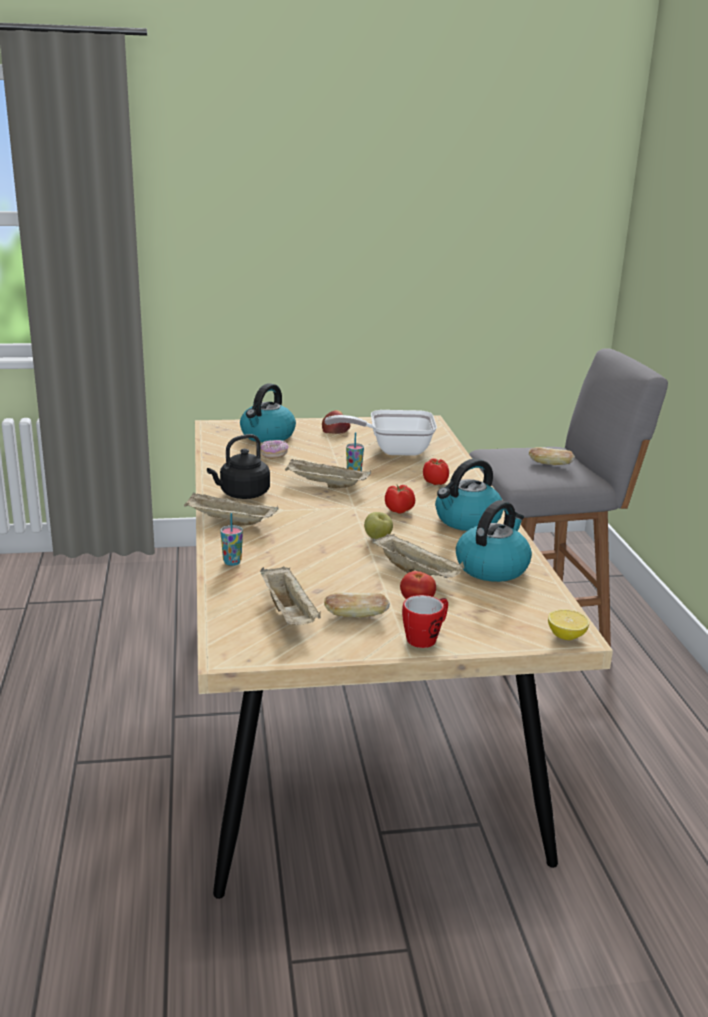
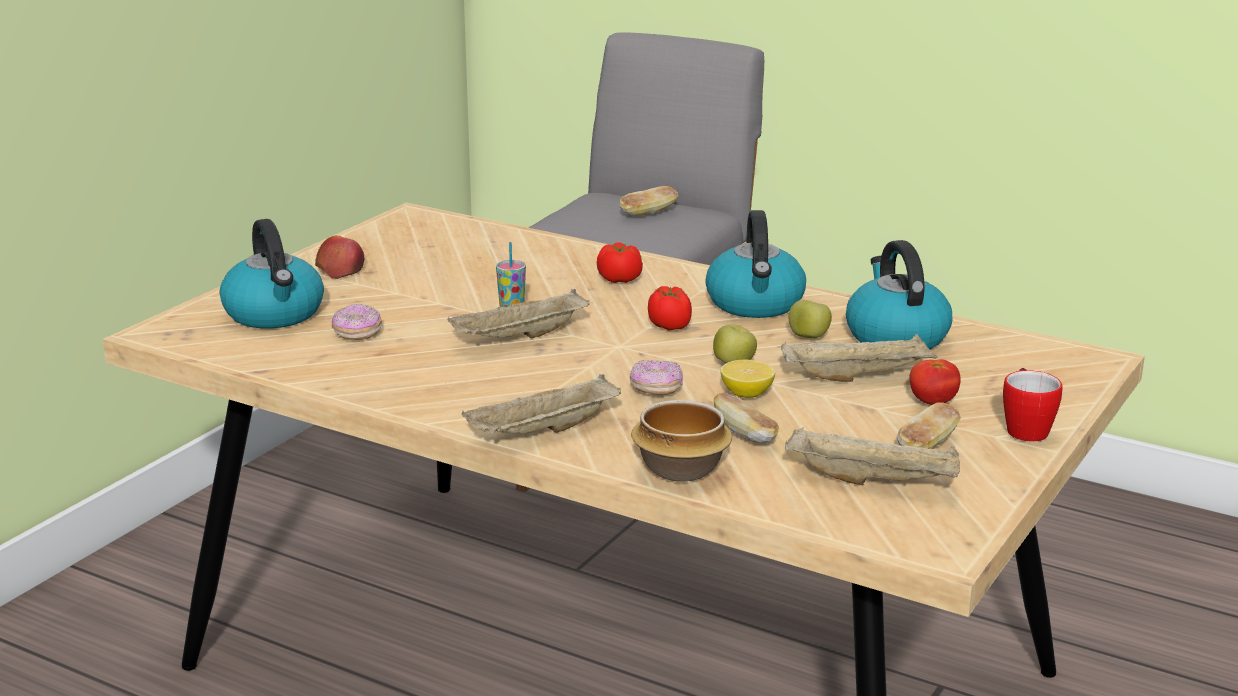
camera: 50 degrees left, 0 degrees up
black kettle [207,434,270,499] -> none
cup [220,513,243,566] -> bowl [631,400,732,482]
frying pan [325,410,437,456] -> none
lemon [548,609,589,640] -> lemon moved to [720,360,775,398]
none -> donut [630,360,683,395]
none -> bread [714,393,779,443]
none -> apple [789,300,832,338]

